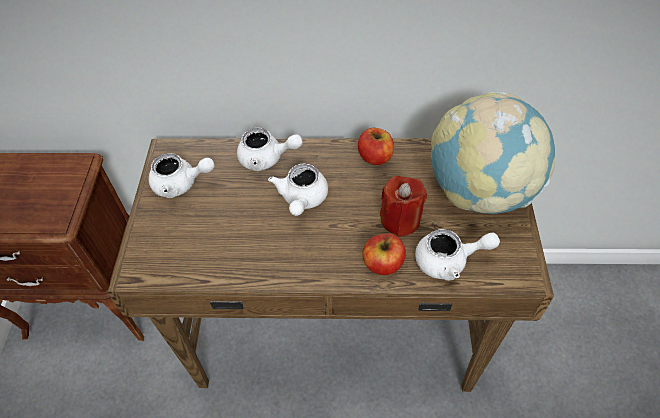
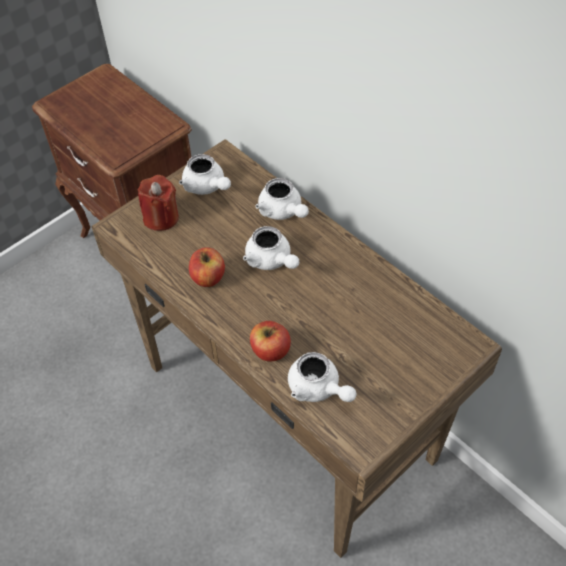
camera: 45 degrees right, 0 degrees up
white teapot [268,164,328,216] -> white teapot turned 90 degrees counterclockwise [243,226,299,270]
apple [358,128,394,165] -> apple moved to [189,247,225,287]
red candle [380,176,427,237] -> red candle moved to [138,175,179,231]
globe [431,92,555,214] -> none

